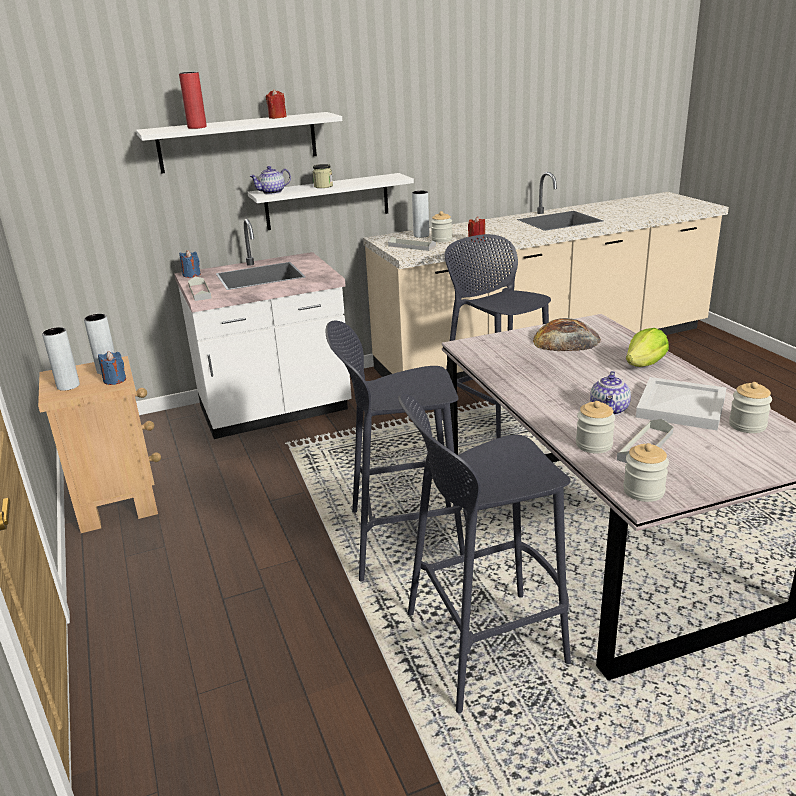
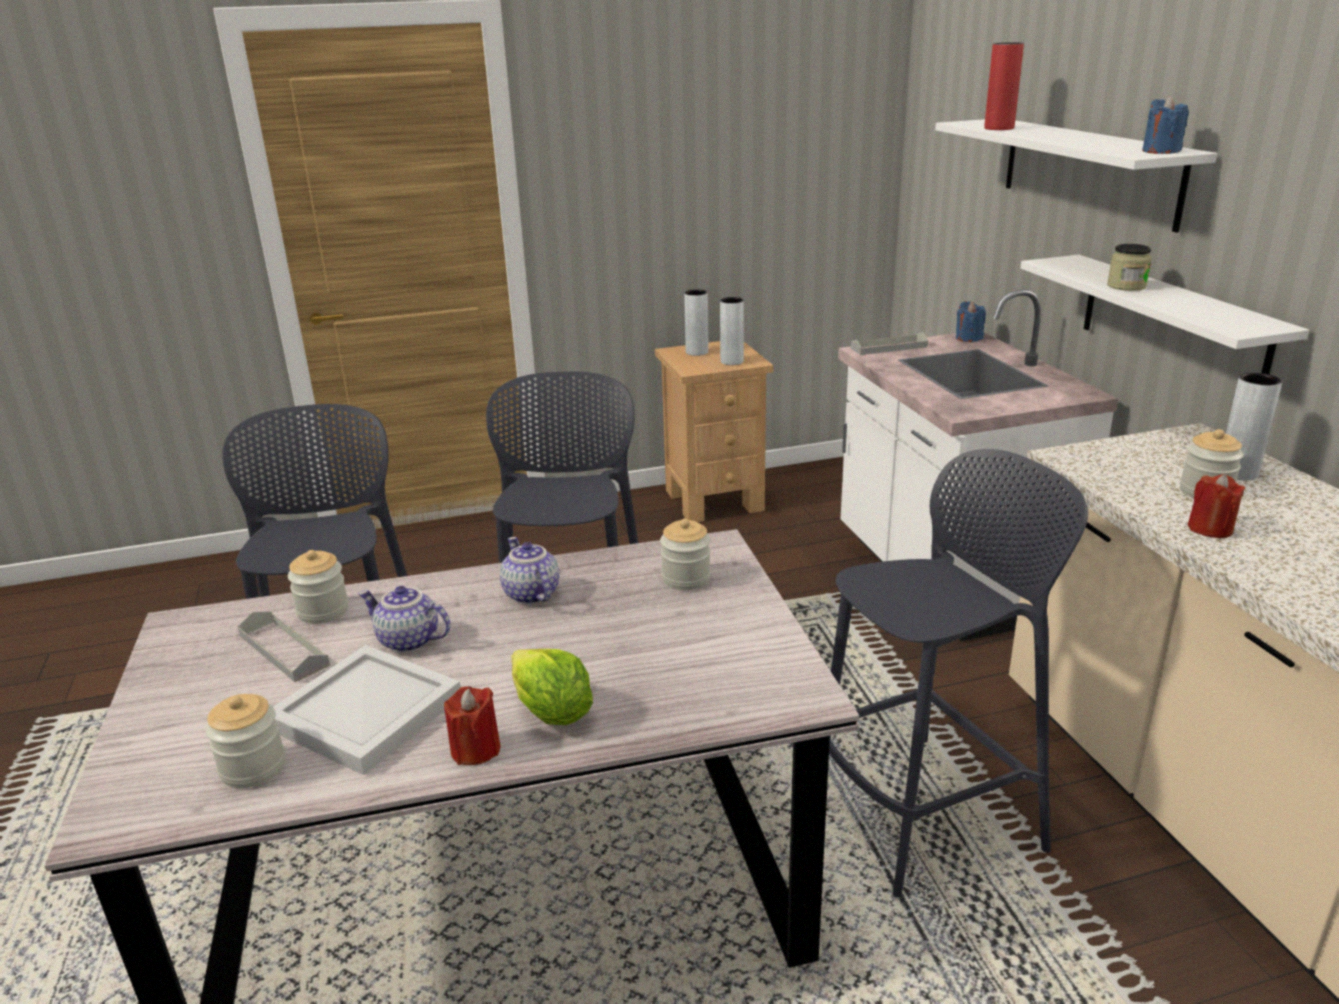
camera: 95 degrees right, 0 degrees up
blue candle [98,351,126,385] -> blue candle moved to [1142,96,1189,154]
teapot [249,166,291,195] -> teapot moved to [500,537,560,604]
red candle [266,89,287,119] -> red candle moved to [444,686,500,765]
grey tray [388,237,436,251] -> none
bread [533,318,601,351] -> none
jar [623,443,669,502] -> jar moved to [660,519,711,590]

